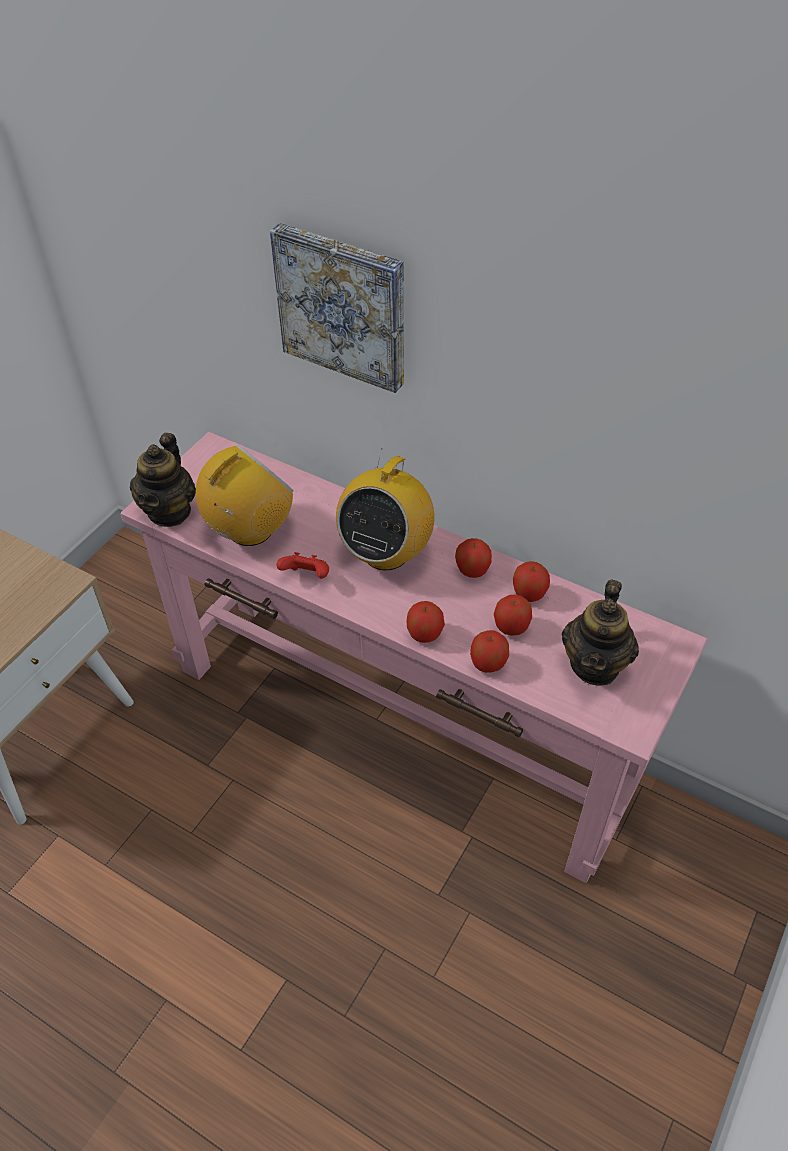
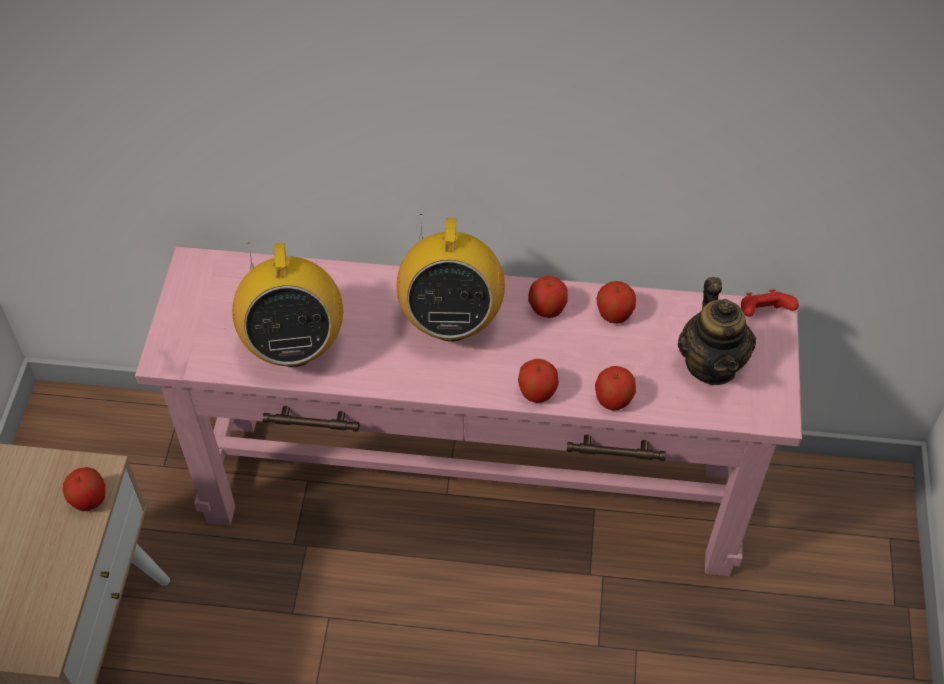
camera: 25 degrees left, 5 degrees up
teapot [130,433,196,527] -> none
radio [196,445,294,546] -> radio turned 150 degrees clockwise [232,243,343,367]
picture [270,223,404,393] -> none
red game controller [276,552,329,578] -> red game controller moved to [741,289,799,317]
apple [494,595,532,636] -> apple moved to [62,467,105,511]

